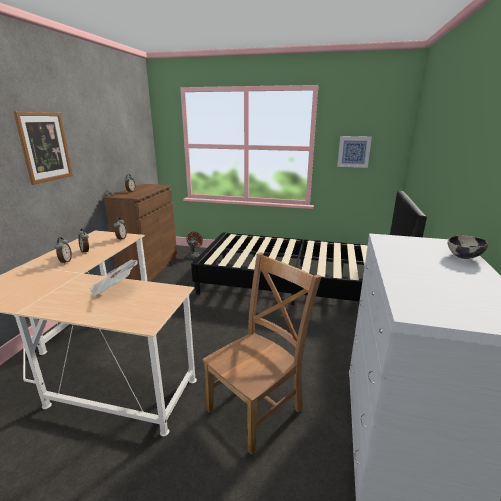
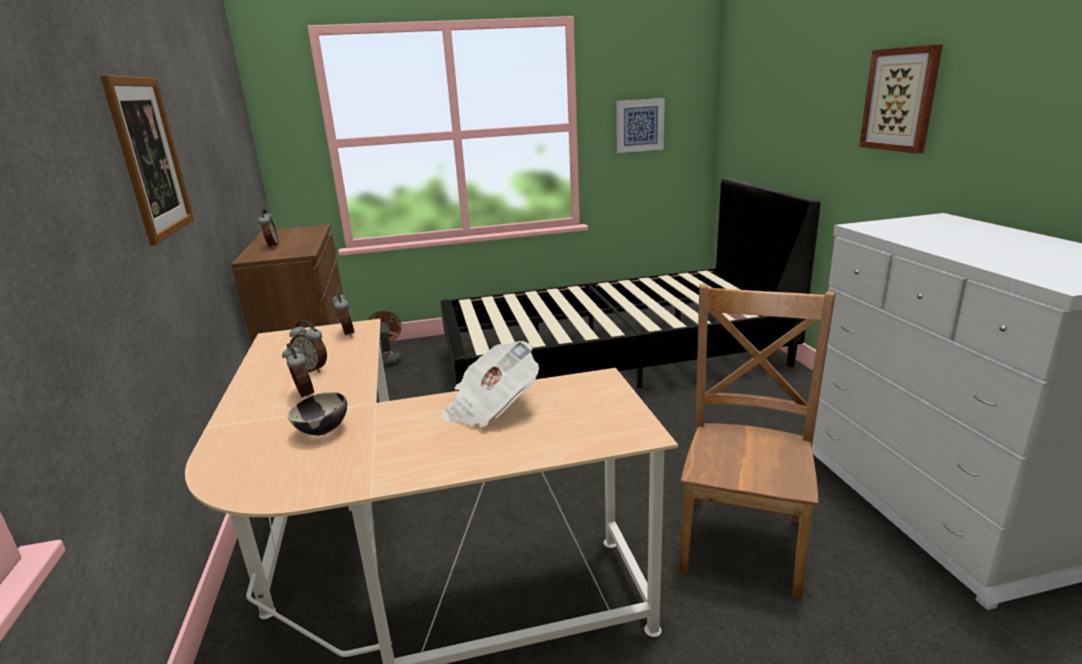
camera: 25 degrees left, 0 degrees up
bowl [448,235,488,259] -> bowl moved to [288,392,347,436]
none -> picture [859,44,943,154]

